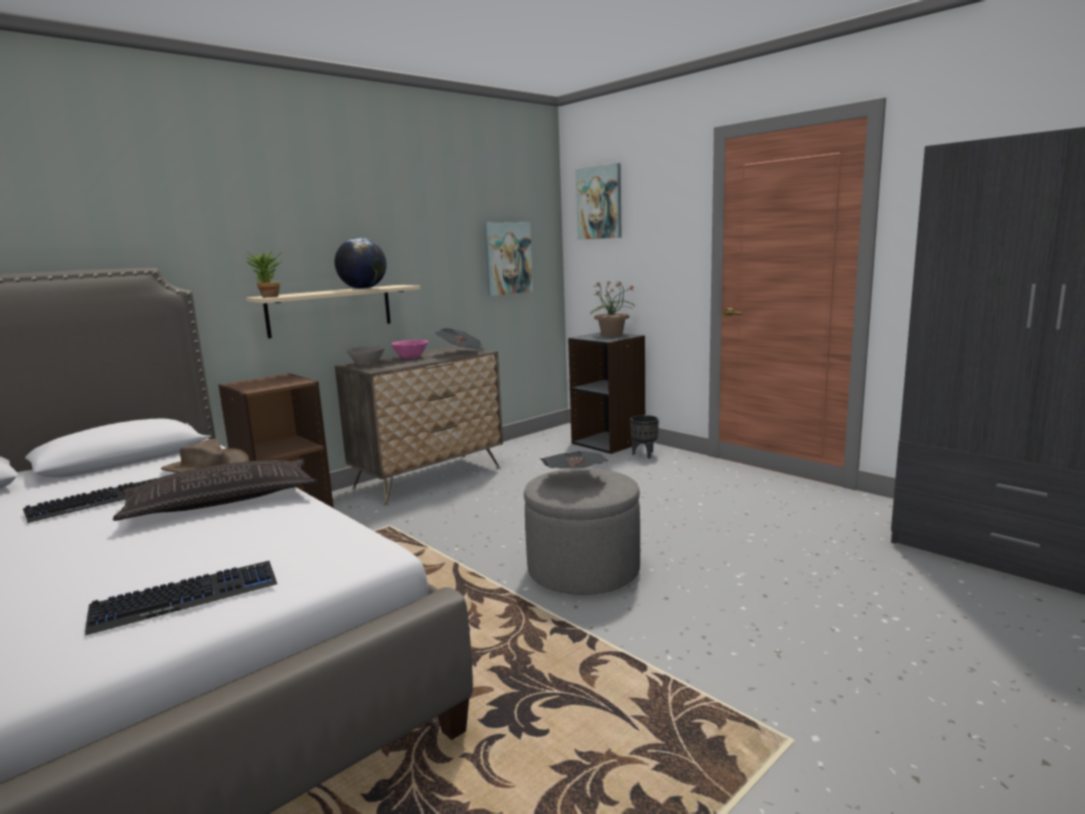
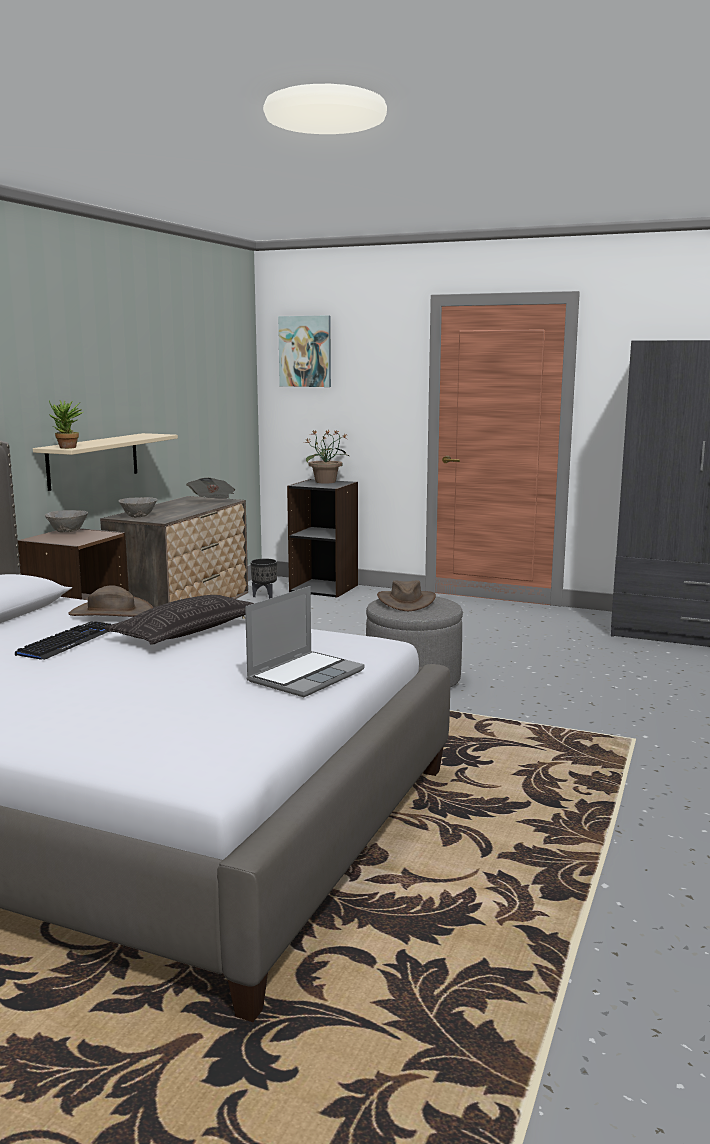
camera: 25 degrees left, 0 degrees up
keyboard [85,561,277,636] -> laptop [245,586,365,697]
globe [335,238,387,289] -> none
pink bowl [391,340,428,359] -> none
picture [484,222,533,296] -> none
newspaper [540,451,608,469] -> brown hat [377,581,436,611]
black planter [630,415,659,459] -> black planter moved to [250,559,277,599]
none -> grey bowl [45,510,88,532]

